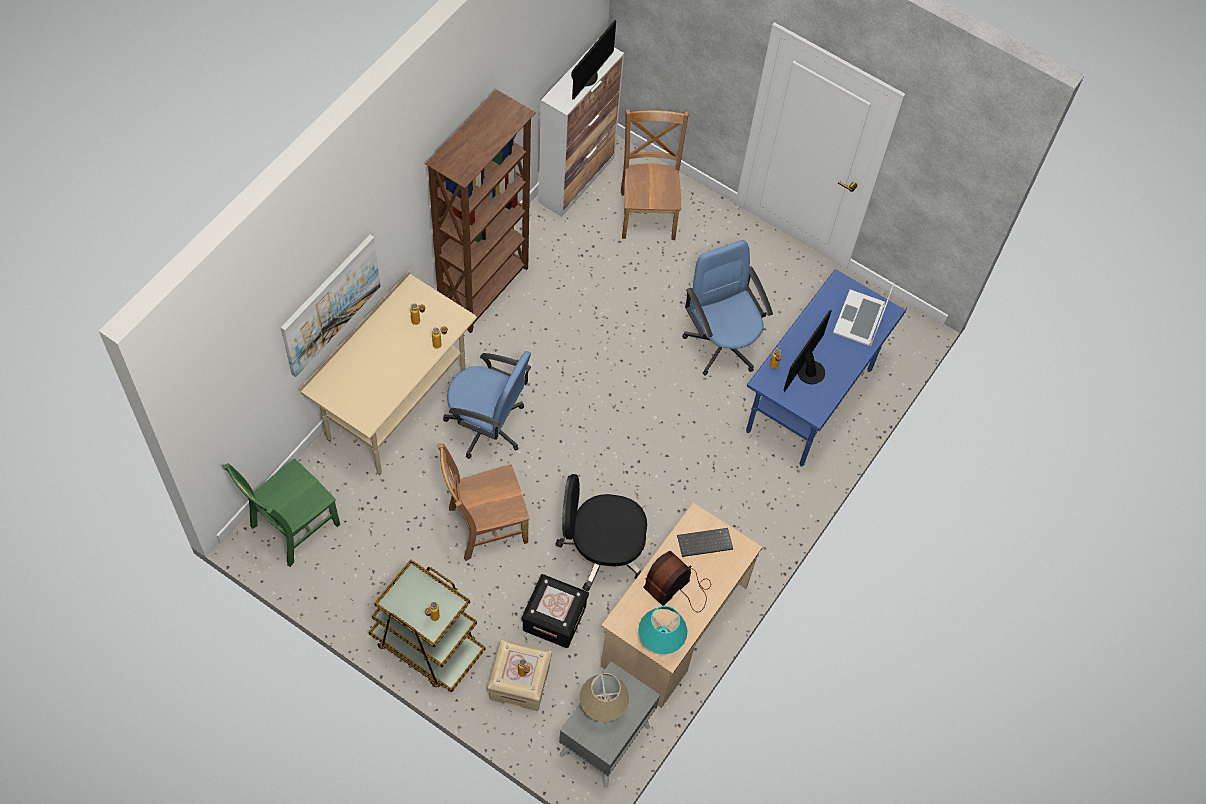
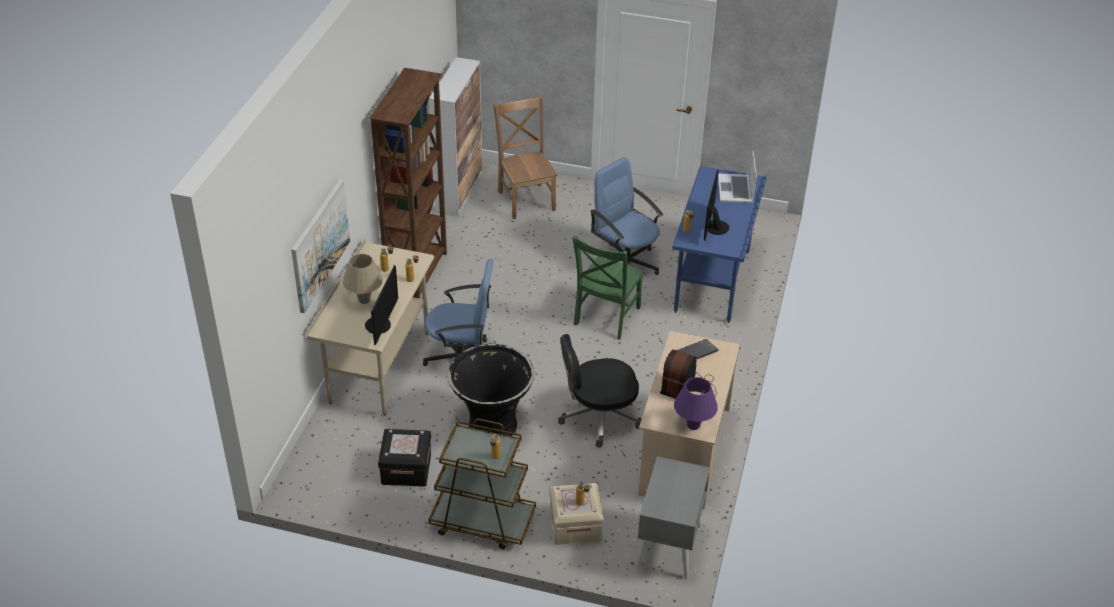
camera: 15 degrees left, 20 degrees down
green chair [223,458,340,567] -> green chair moved to [572,235,644,340]
brown chair [437,443,530,561] -> black planter [448,344,534,436]
black storage box [521,574,589,648] -> black storage box moved to [378,429,431,487]
monitor [571,20,616,99] -> monitor moved to [365,265,398,345]
beige table lamp [580,673,629,722] -> beige table lamp moved to [342,254,383,304]
turquoise table lamp [638,606,687,654] -> purple table lamp [674,377,718,430]

